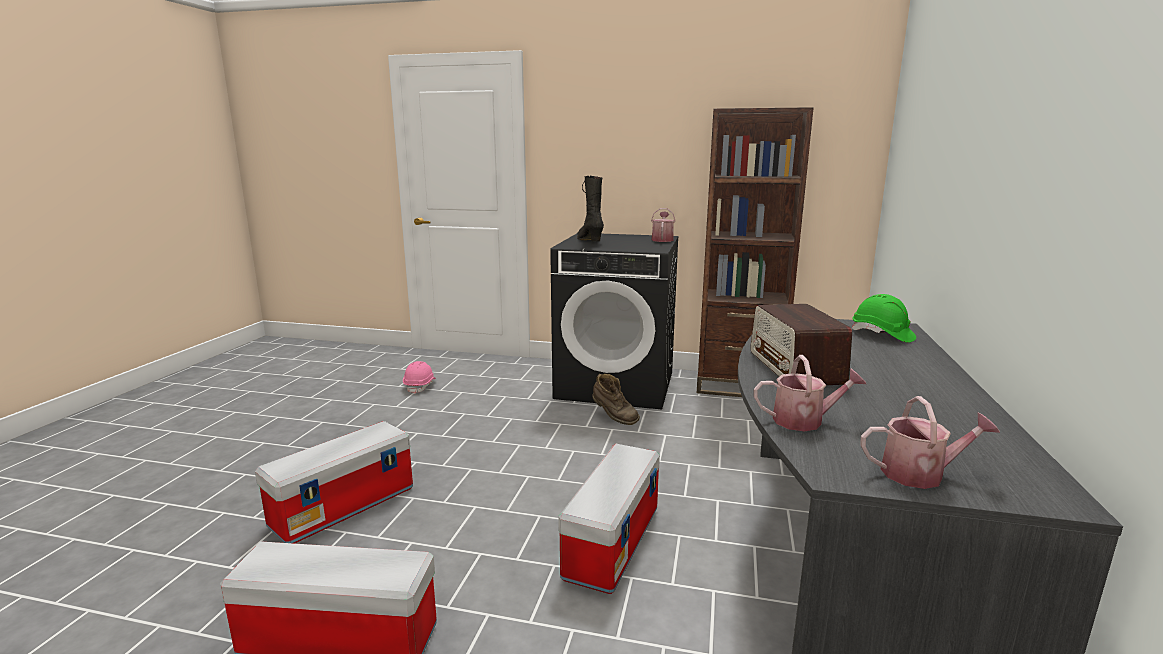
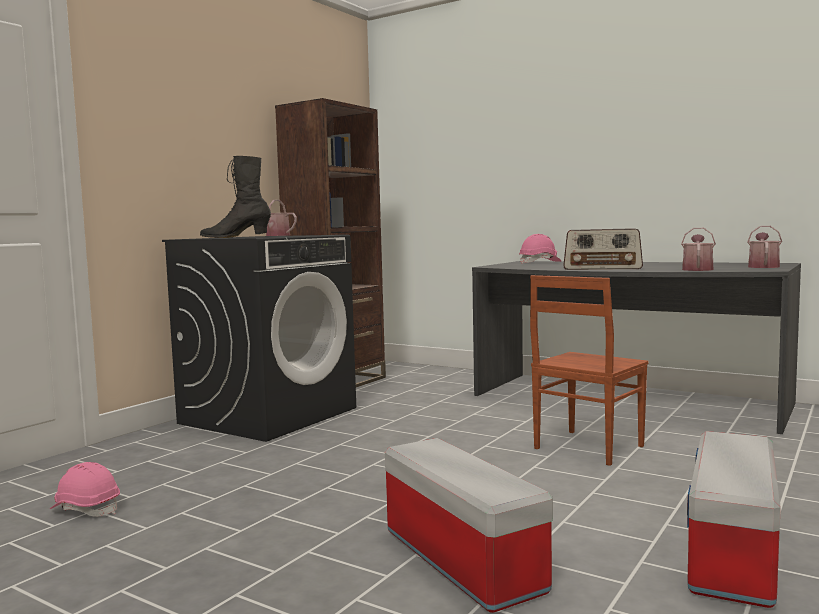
camera: 70 degrees left, 10 degrees down
storage box [558,444,660,594] -> brown chair [530,275,648,466]
brown boot [592,374,640,425] -> none
green hard hat [851,294,916,343] -> pink hard hat [519,234,561,264]

